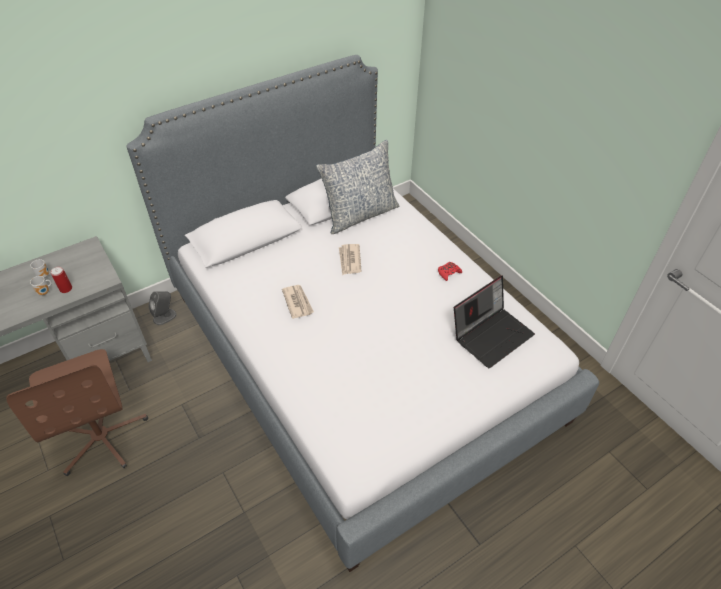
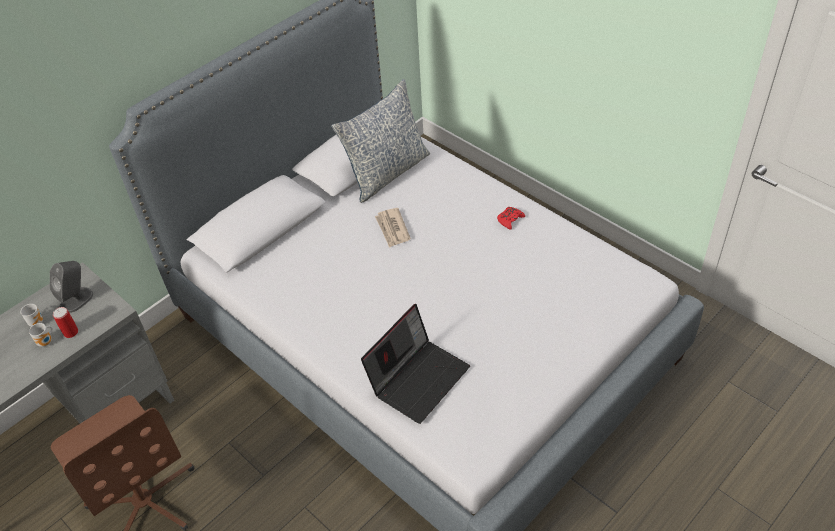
camera: 10 degrees left, 0 degrees up
grey speaker [148,291,177,325] -> grey speaker moved to [50,261,93,313]
newspaper [282,285,314,319] -> none
laptop [454,275,535,368] -> laptop moved to [361,304,470,424]

